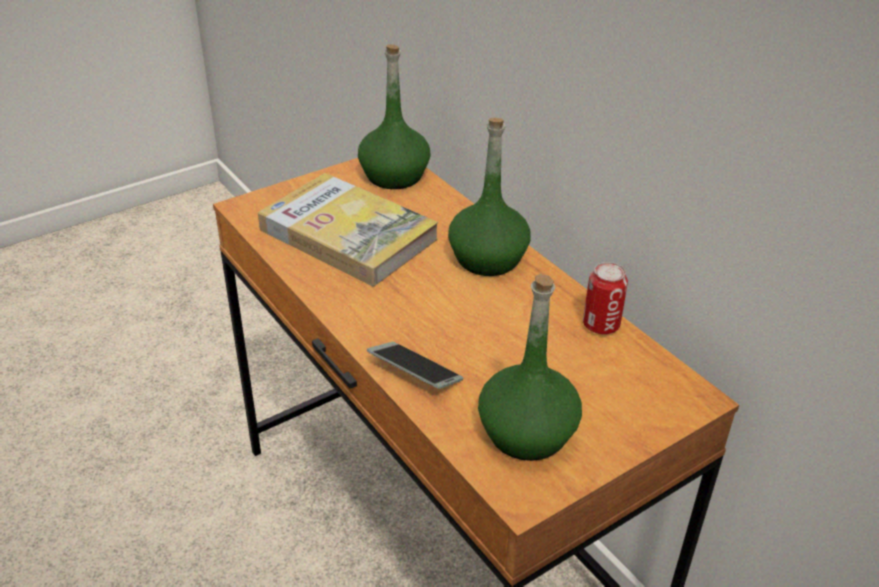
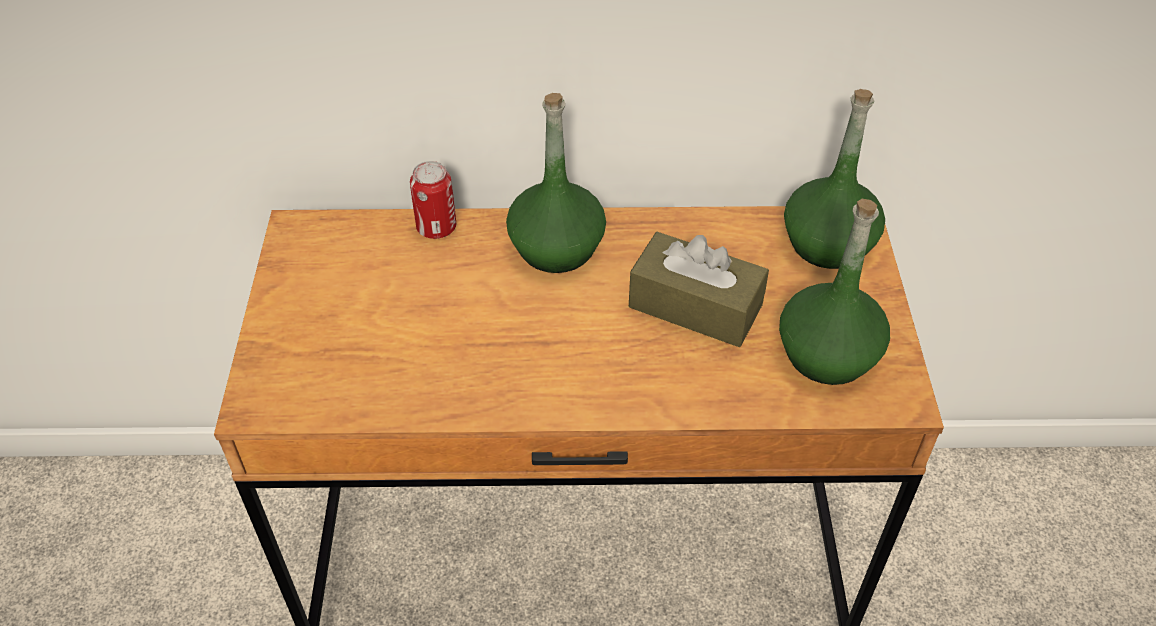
camera: 55 degrees left, 10 degrees up
book [258,173,438,286] -> none
green bottle [358,44,430,189] -> green bottle moved to [784,89,885,269]
phone [367,342,463,389] -> none
can [583,262,628,334] -> can moved to [410,161,457,239]
none -> brown tissue box [629,232,769,347]

